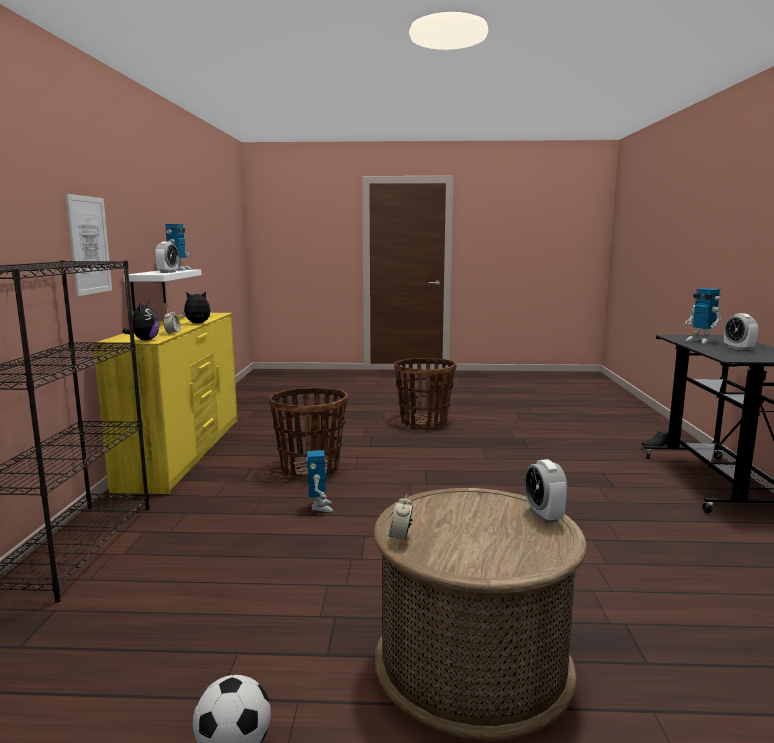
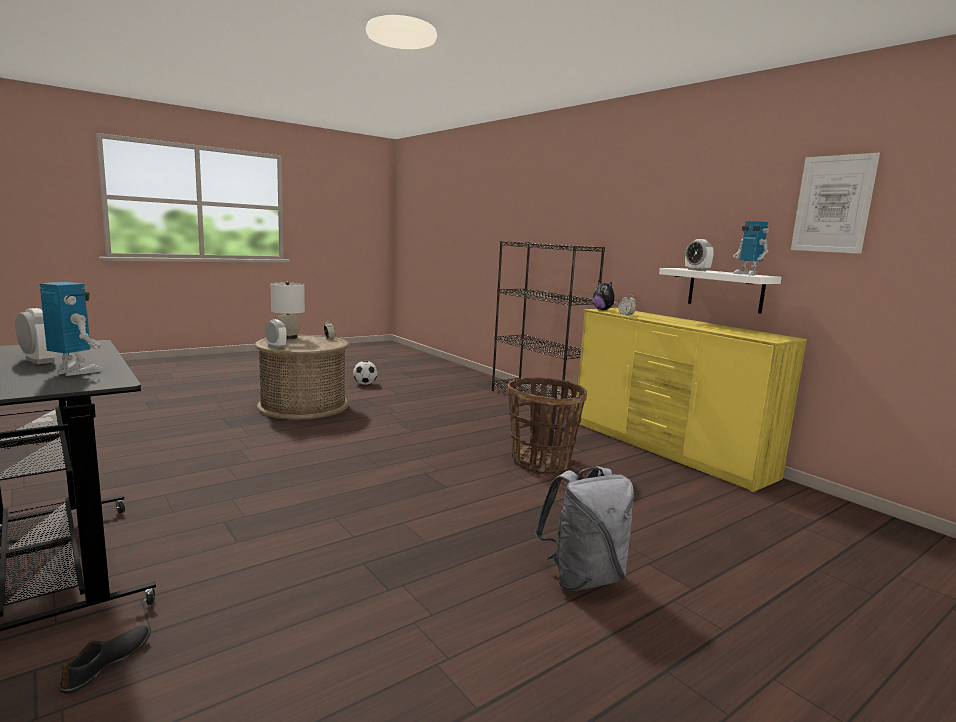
camera: 140 degrees right, 0 degrees up
picture [65,194,112,296] -> picture moved to [791,153,880,254]
plush toy [181,291,210,324] -> none
toy robot [307,450,333,512] -> none
basket [394,358,456,428] -> grey backpack [535,466,634,591]
none -> white table lamp [271,281,305,339]

